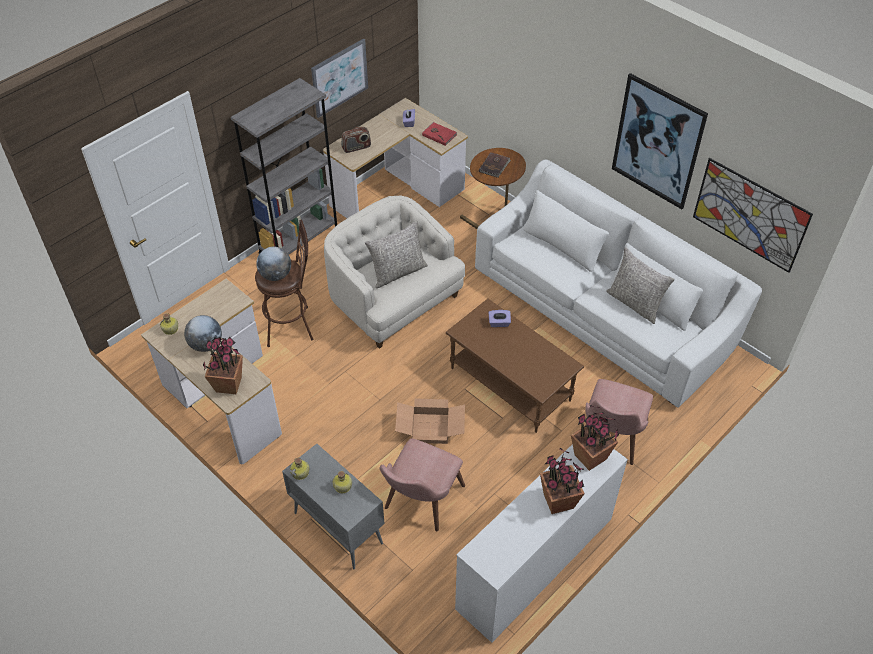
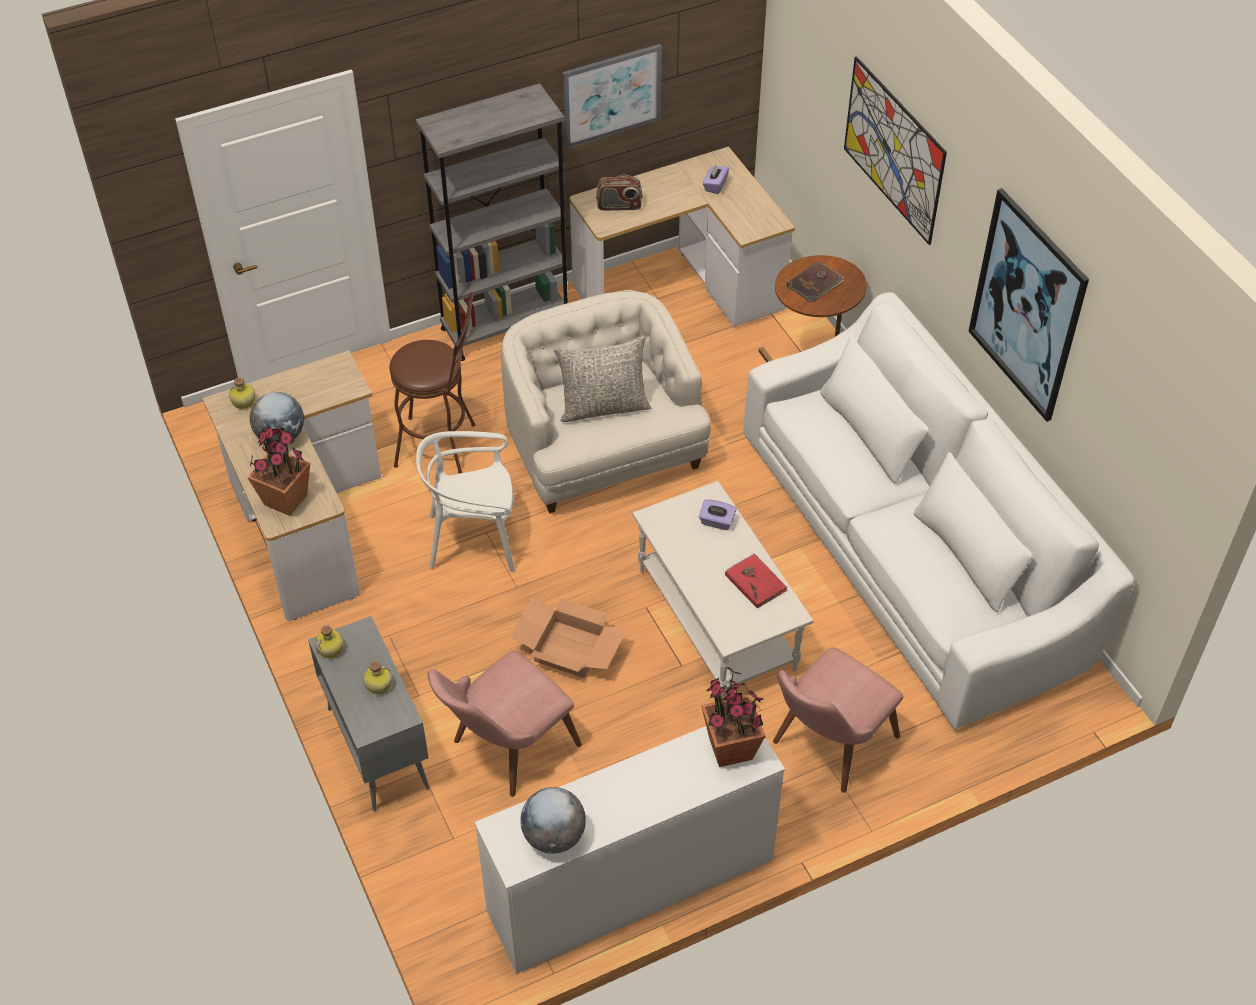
camera: 20 degrees right, 0 degrees up
globe [256,247,291,281] -> globe moved to [520,787,586,854]
red book [422,122,457,146] -> red book moved to [725,553,787,609]
brown coffee table [446,299,584,433] -> white coffee table [632,481,814,699]
potted plant [540,448,585,514] -> none
grey pillow [606,247,675,324] -> none
picture [693,158,813,273] -> picture moved to [844,56,947,245]
none -> white chair [416,431,515,572]

